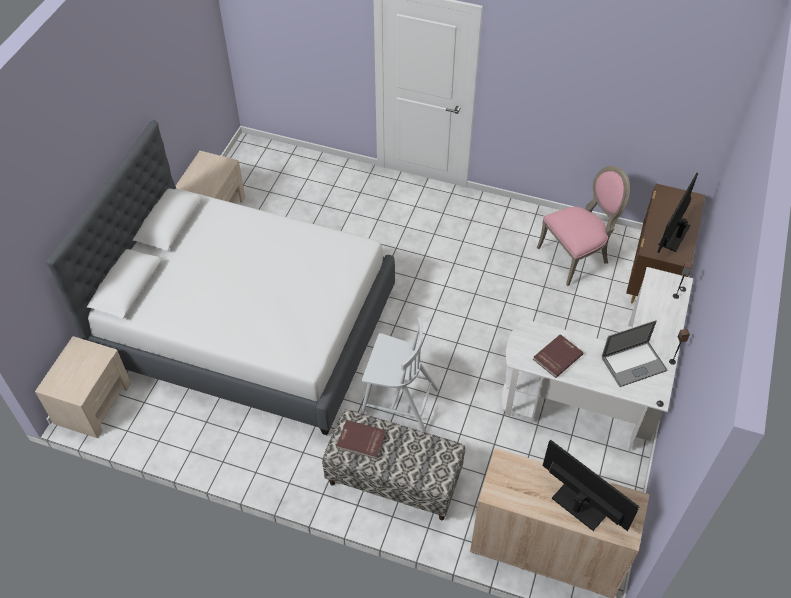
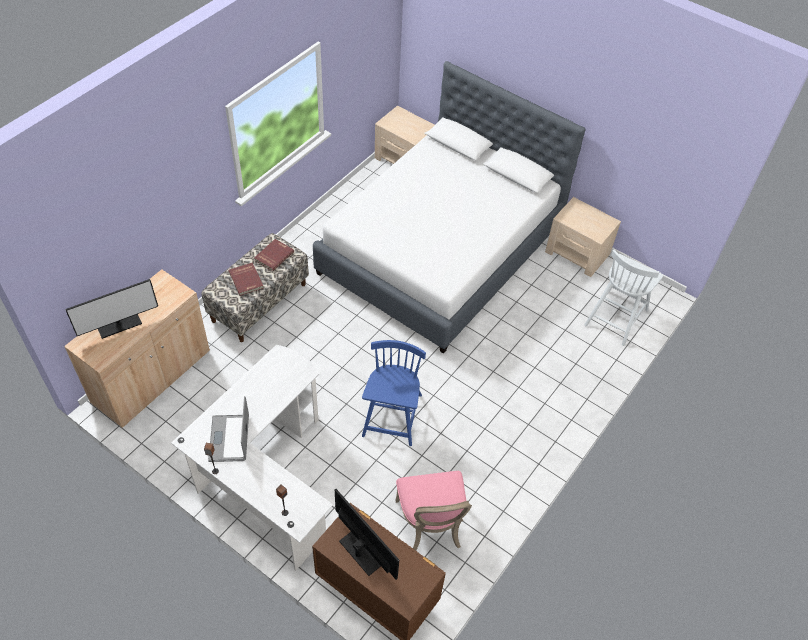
camera: 105 degrees right, 0 degrees up
white chair [361,317,439,432] -> white chair moved to [585,250,663,346]
red book [533,334,584,378] -> red book moved to [229,263,263,296]
none -> blue chair [362,340,426,446]

